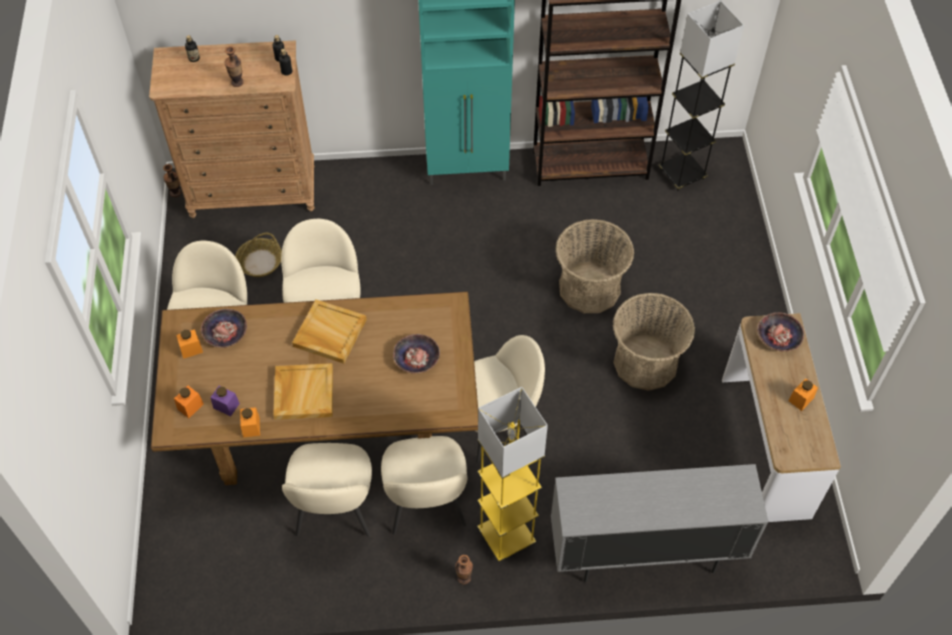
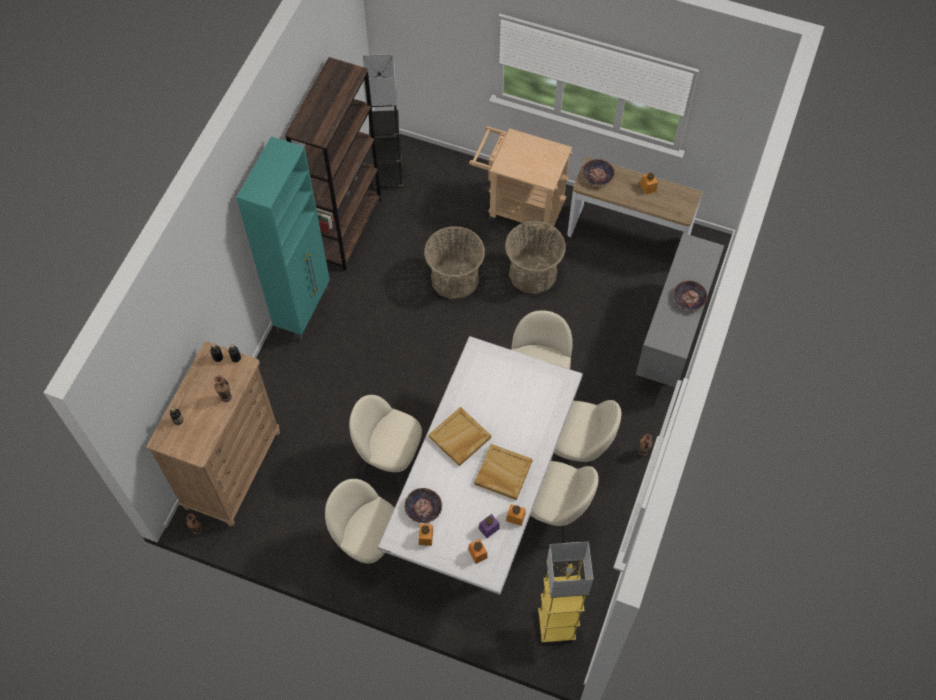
camera: 65 degrees left, 5 degrees up
brown dining table [151,292,478,485] -> white dining table [378,336,583,595]
basket [235,233,282,277] -> none
bowl [393,334,440,373] -> bowl moved to [673,281,708,310]
yellow floor lamp [478,387,548,562] -> yellow floor lamp moved to [538,541,593,643]
none -> beige cart [469,126,572,236]

